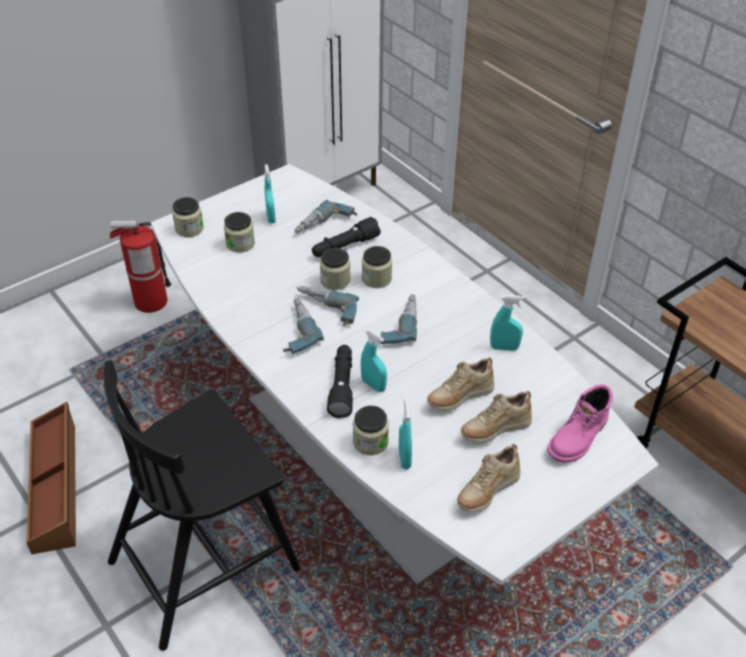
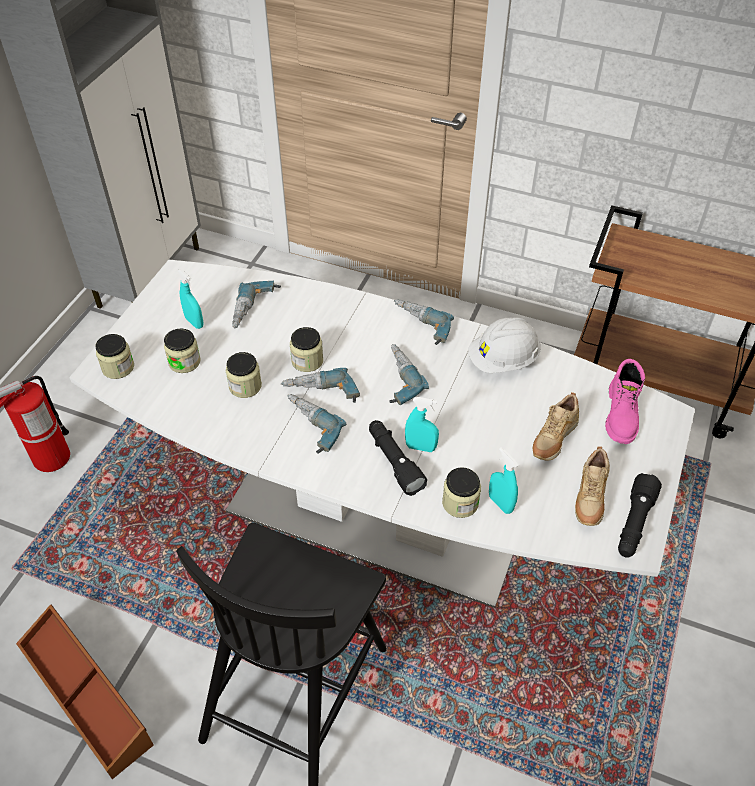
camera: 30 degrees left, 5 degrees up
black flashlight [312,217,381,257] -> black flashlight moved to [618,473,662,558]
jar [362,246,392,288] -> jar moved to [226,352,262,398]
beige shoe [427,357,494,411] -> none
turquoise spray bottle [490,295,524,351] -> white hard hat [468,318,541,373]
none -> power drill [394,299,454,345]

